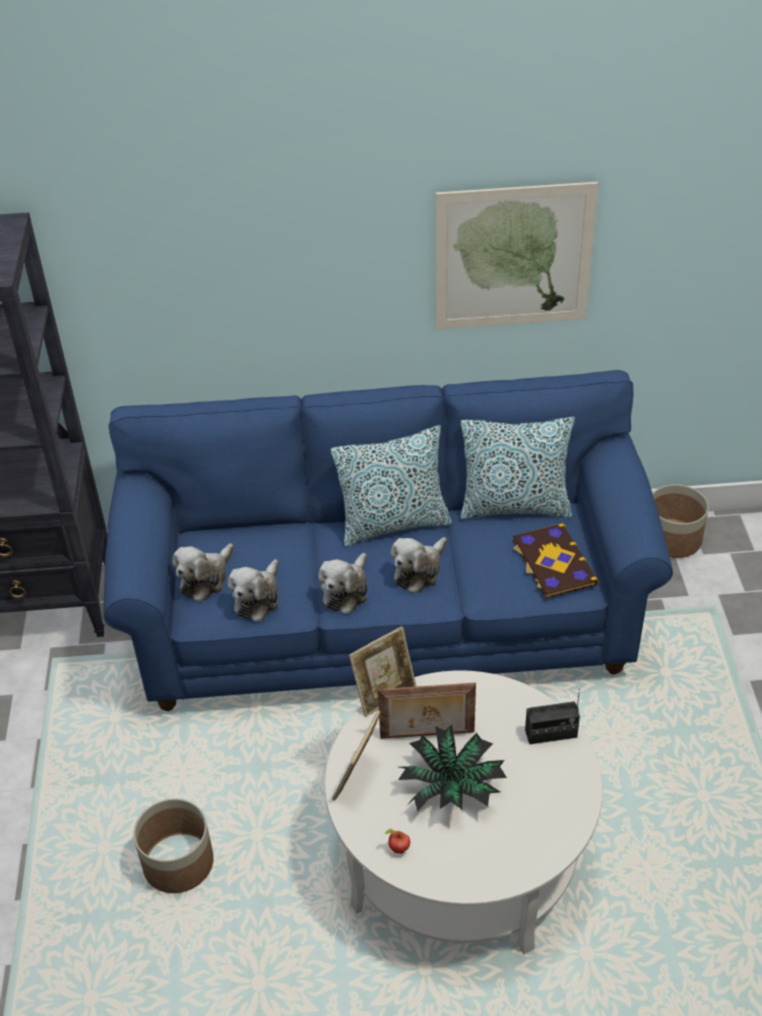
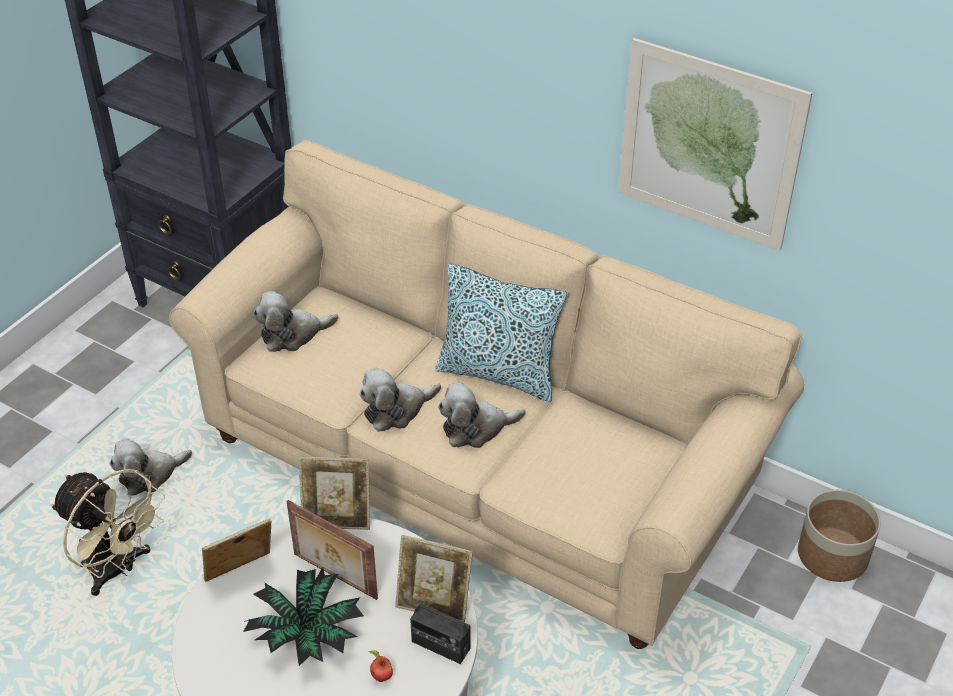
camera: 35 degrees right, 0 degrees up
blue sofa [104,370,673,711] -> beige sofa [169,140,804,649]
planter [134,799,214,893] -> beige fan [51,469,165,596]
plush toy [228,559,278,622] -> plush toy moved to [110,438,192,496]
apple [385,829,410,854] -> apple moved to [368,650,393,682]
pillow [460,417,575,519] -> none
book [513,523,599,598] -> none
none -> picture frame [395,535,473,623]

